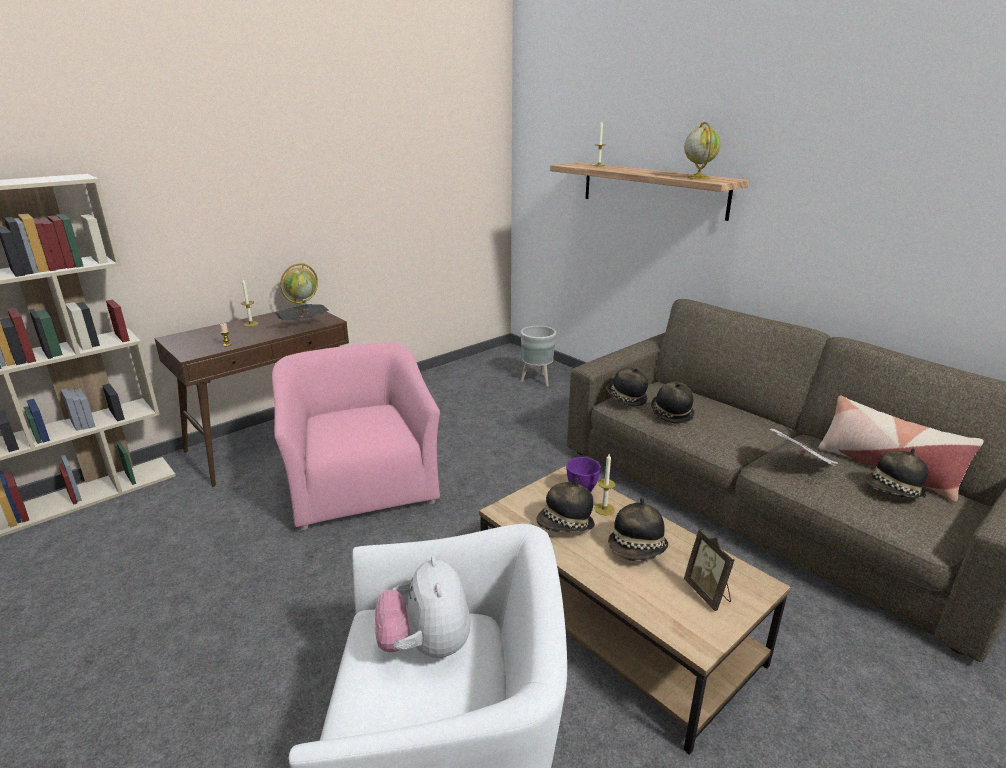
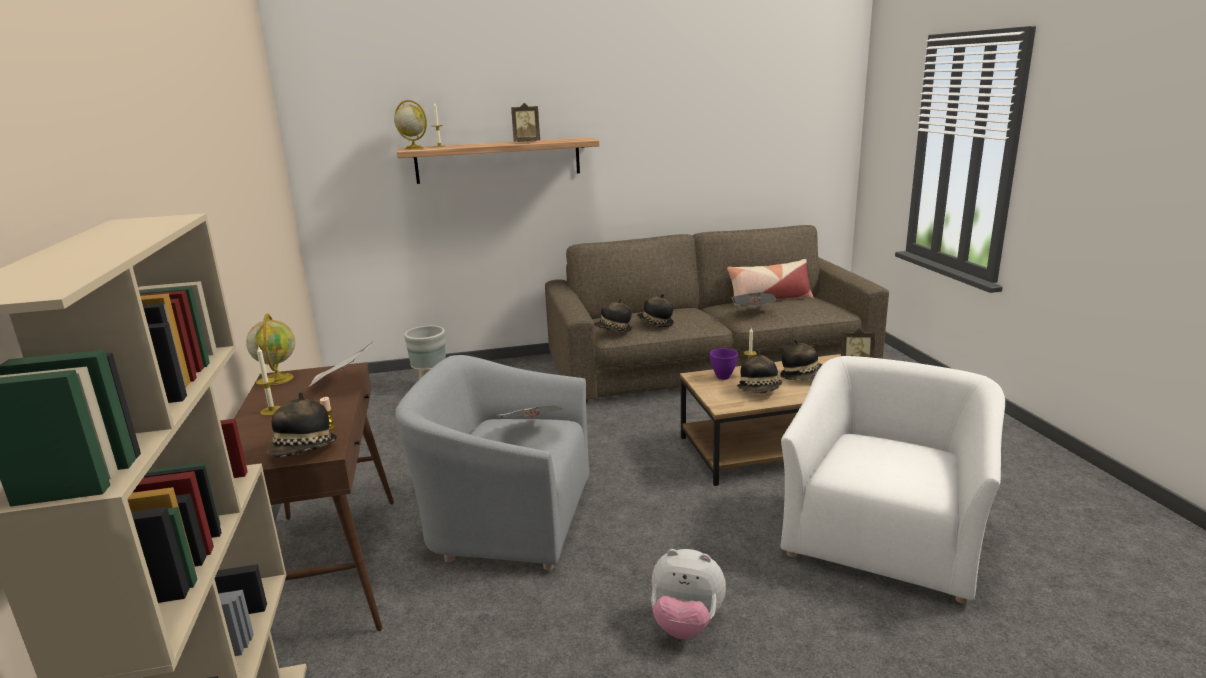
camera: 60 degrees left, 5 degrees down
pink armchair [272,343,440,530] -> grey armchair [395,355,589,570]
plush toy [374,556,471,658] -> plush toy moved to [651,549,726,639]
globe [684,122,721,179] -> globe moved to [394,100,427,150]
hat [864,448,928,498] -> hat moved to [267,392,337,457]
none -> newspaper [498,406,562,419]
none -> picture frame [511,103,540,142]

